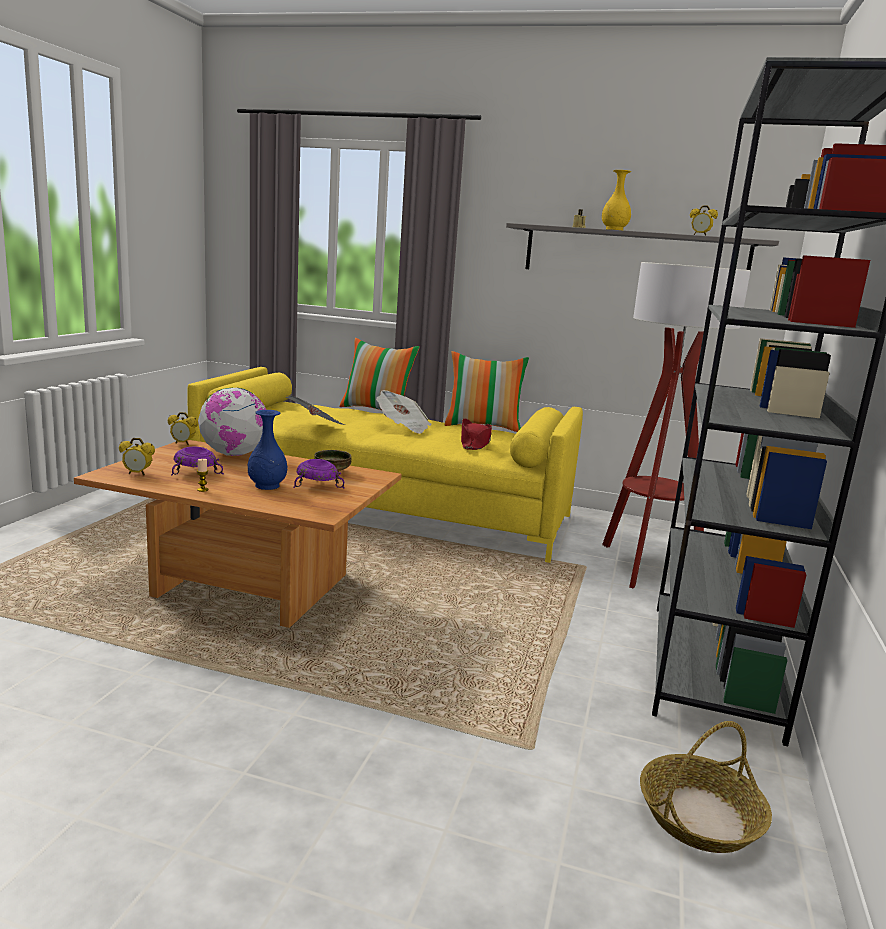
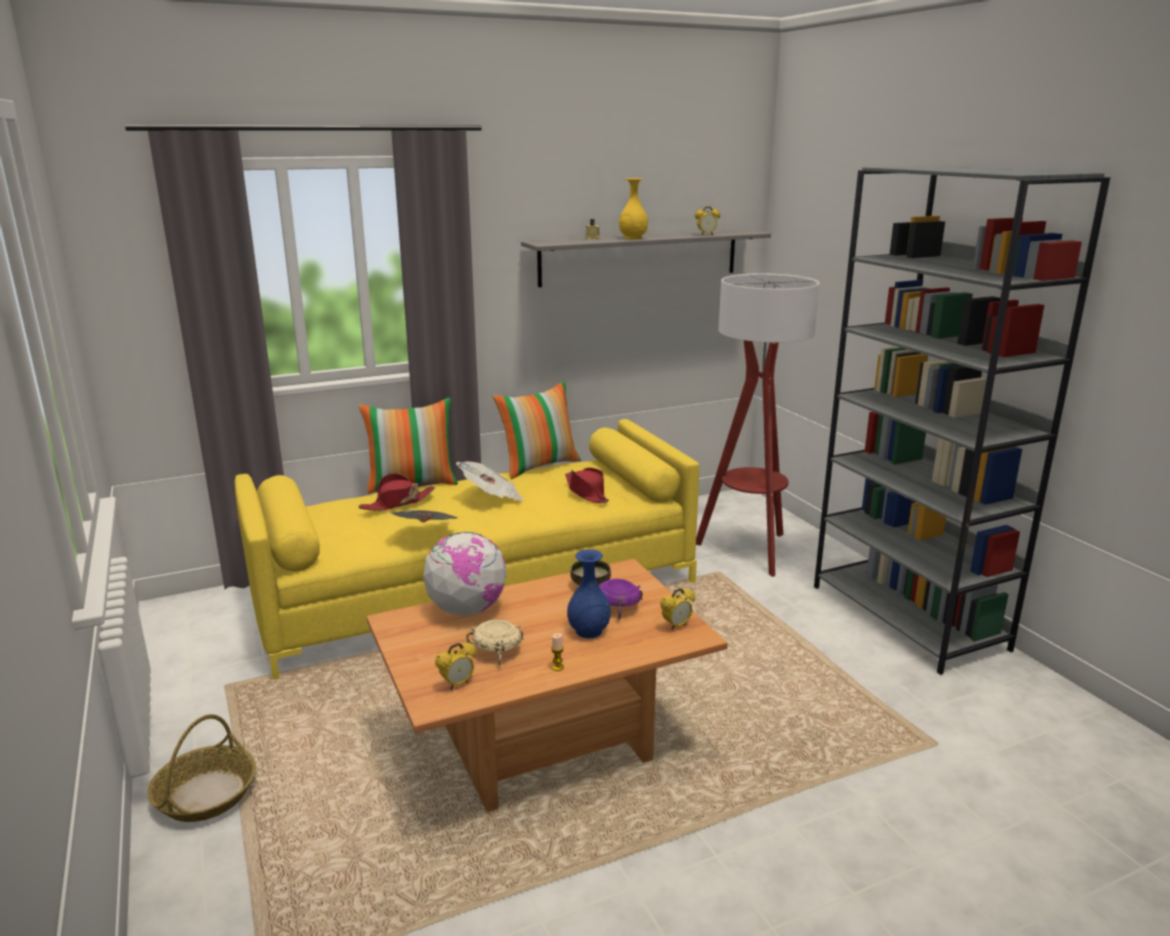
camera: 40 degrees left, 5 degrees up
alarm clock [168,412,198,445] -> alarm clock moved to [660,588,695,630]
purple bowl [171,447,224,476] -> beige bowl [466,620,524,668]
basket [640,721,772,853] -> basket moved to [148,714,256,822]
none -> red hat [359,473,435,511]

